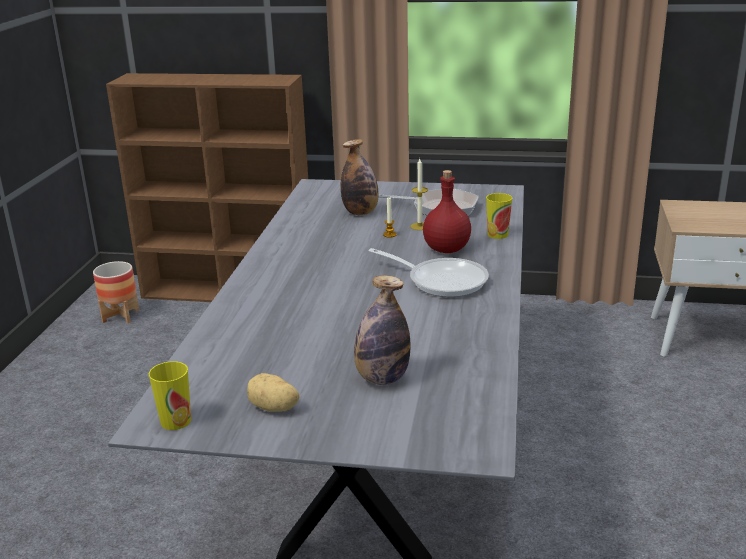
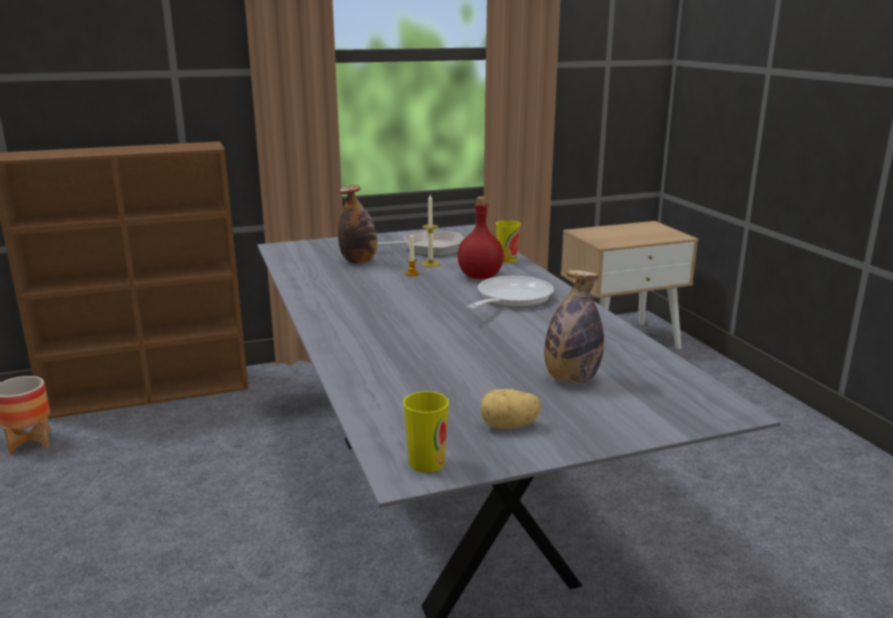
camera: 30 degrees left, 5 degrees down
frying pan [369,248,489,297] -> frying pan turned 60 degrees counterclockwise [467,276,554,309]

